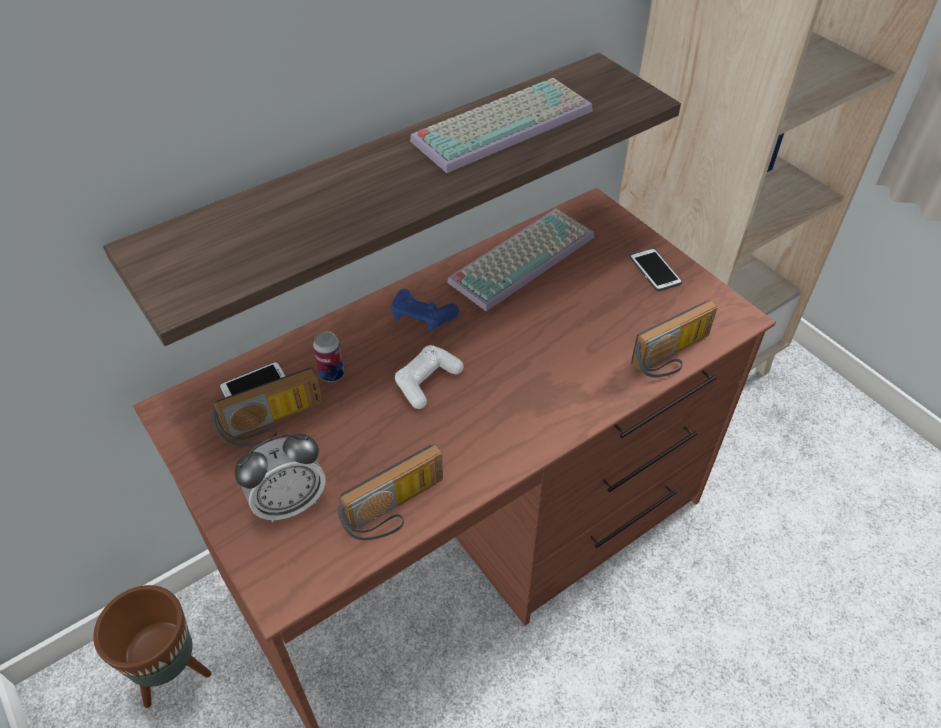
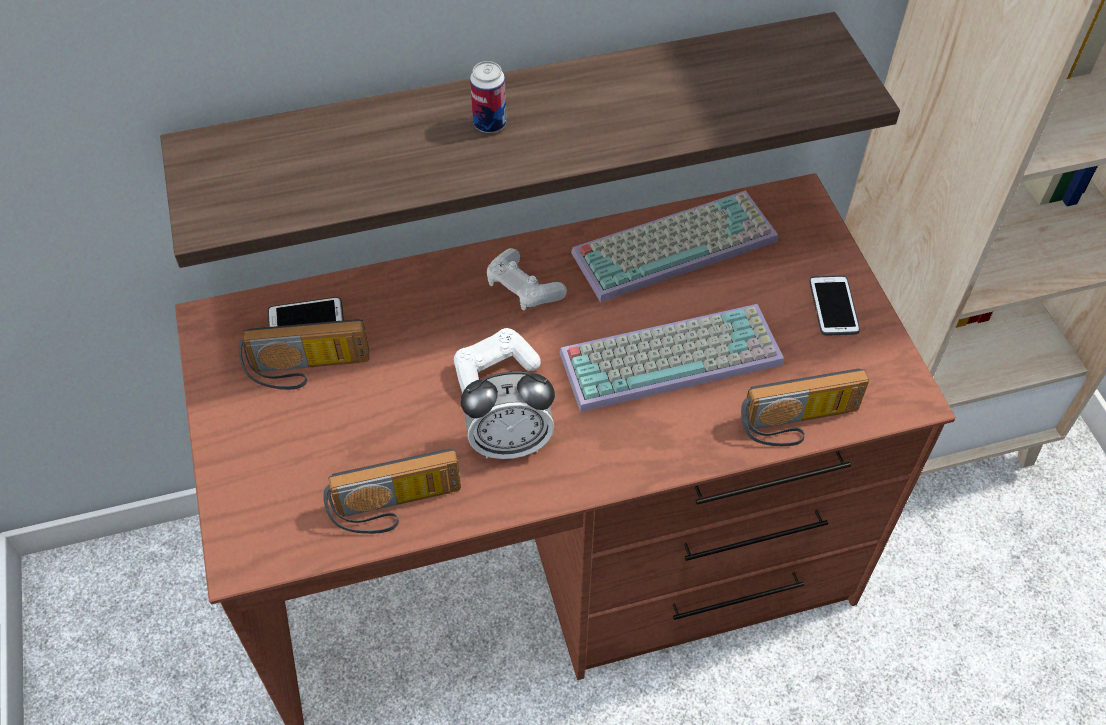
camera: 20 degrees right, 5 degrees up
brown planter [93,585,211,708] -> none
alarm clock [234,434,326,523] -> alarm clock moved to [461,371,555,459]
can [313,331,345,382] -> can moved to [470,61,507,133]
blue game controller [391,289,459,332] -> white game controller [487,248,567,311]
keyboard [410,78,593,173] -> keyboard moved to [559,304,784,412]

